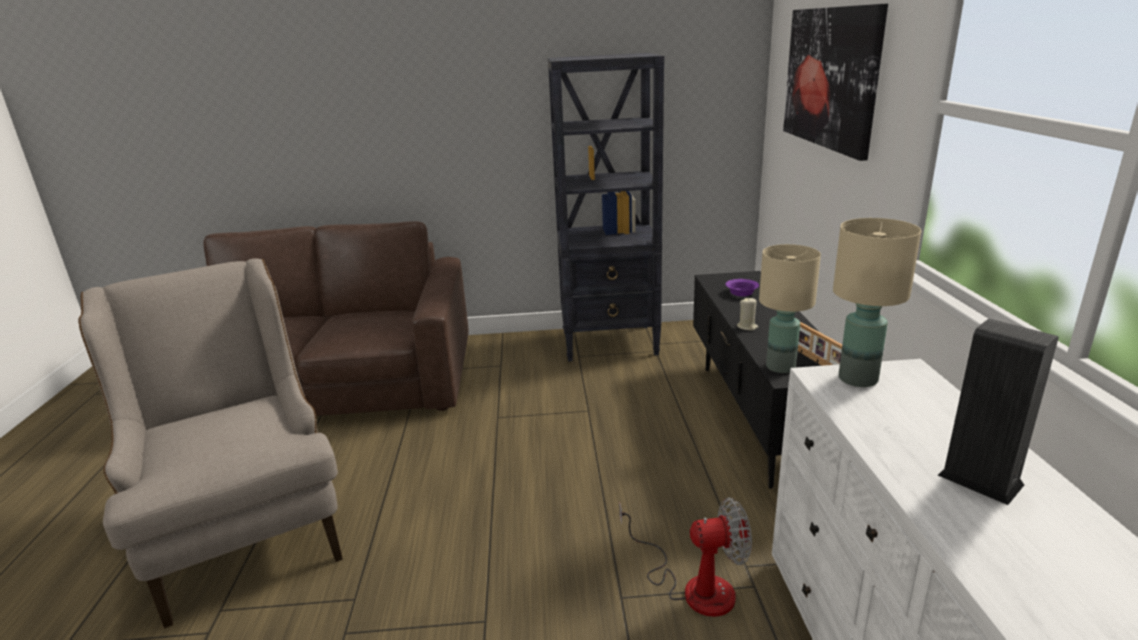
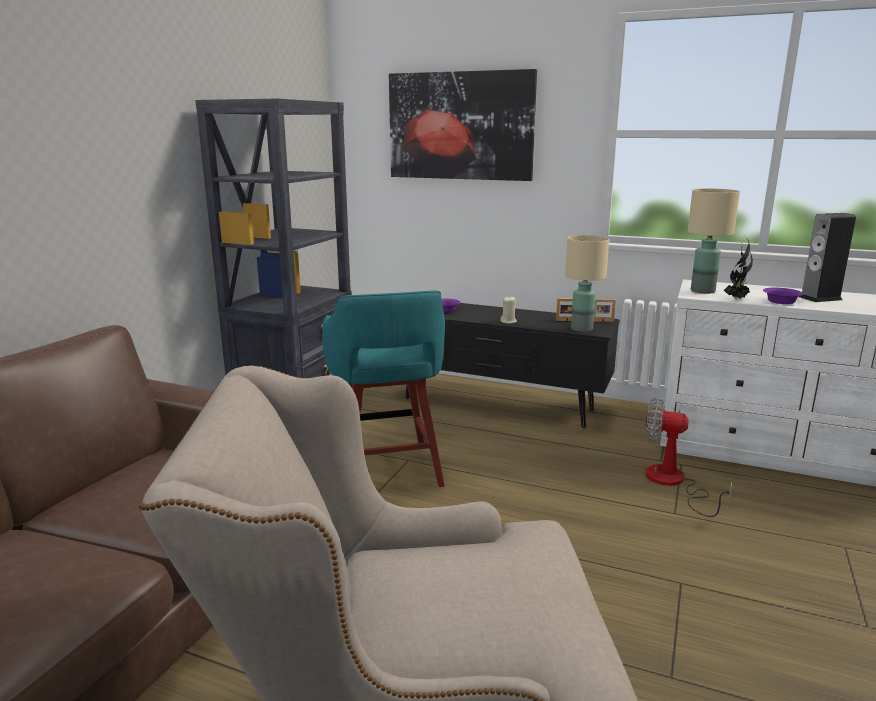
camera: 65 degrees left, 5 degrees down
fan [619,498,752,617] -> fan turned 90 degrees counterclockwise [645,397,732,517]
none -> turquoise stool [322,290,445,487]
none -> potted plant [724,238,753,299]
none -> purple bowl [763,288,803,304]

